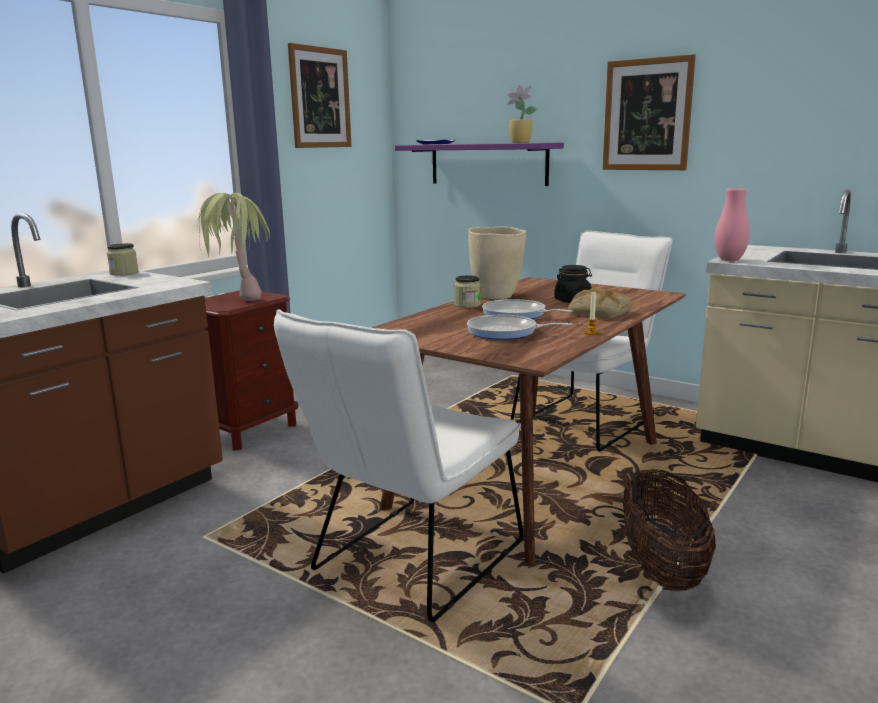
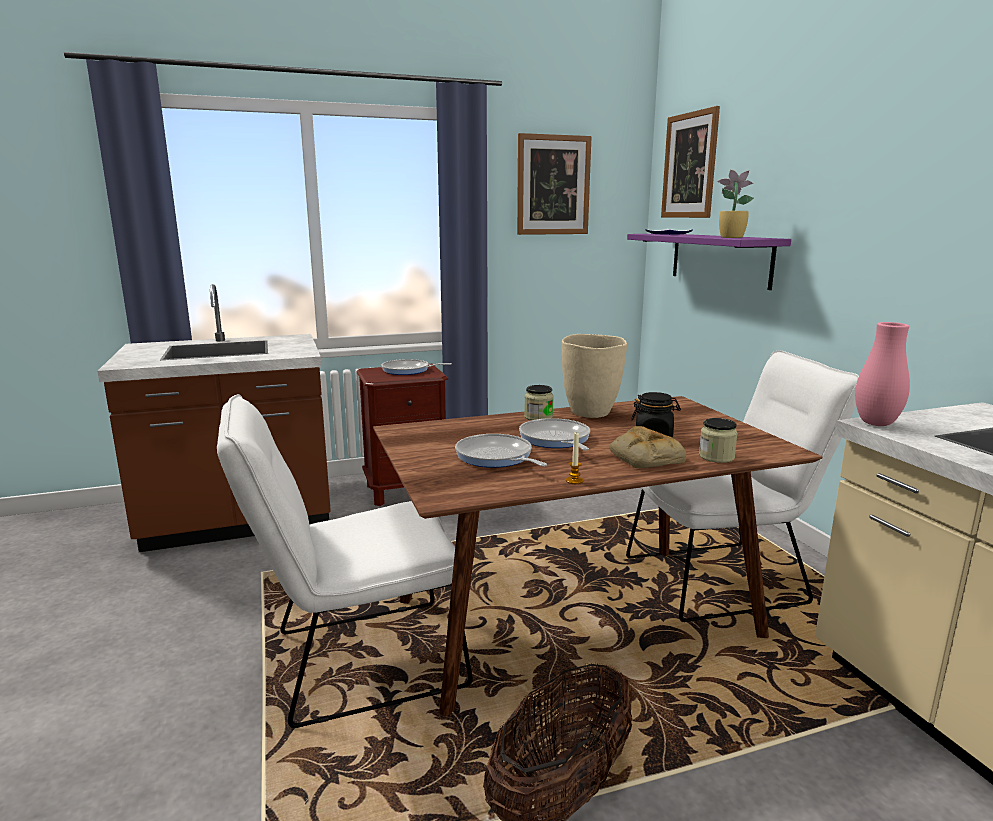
camera: 35 degrees right, 0 degrees up
jar [107,243,139,276] -> jar moved to [699,418,738,463]
potted plant [197,193,270,301] -> frying pan [382,359,451,375]
picture [603,54,696,170] -> picture moved to [661,106,720,218]

